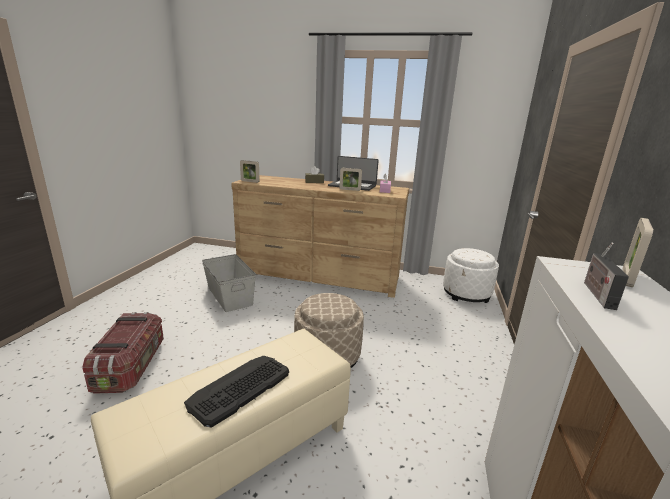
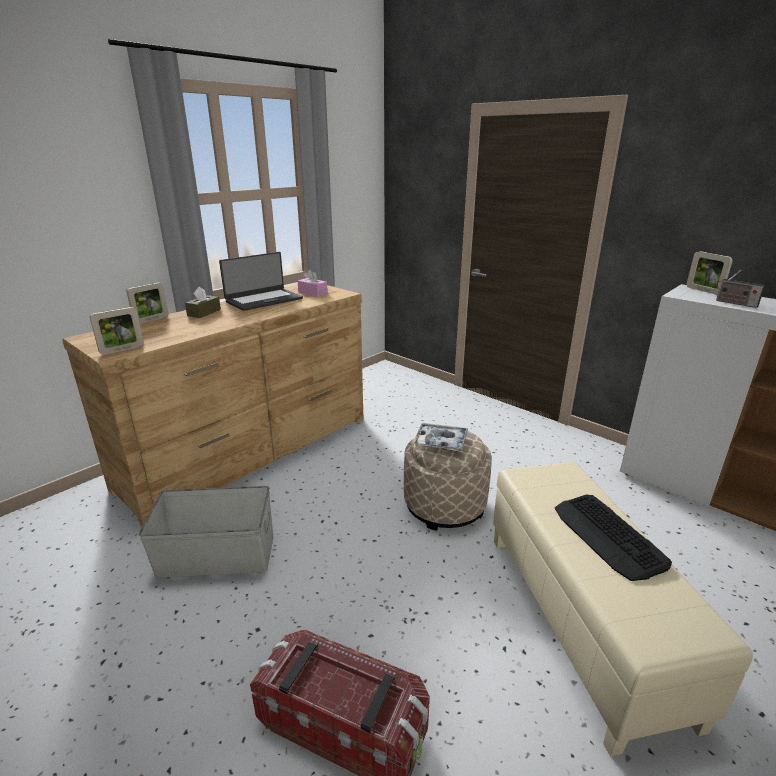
camera: 60 degrees left, 5 degrees up
picture frame [340,168,362,191] -> picture frame moved to [127,282,169,324]
white ottoman [443,248,499,303] -> none
none -> tray [412,423,468,452]

